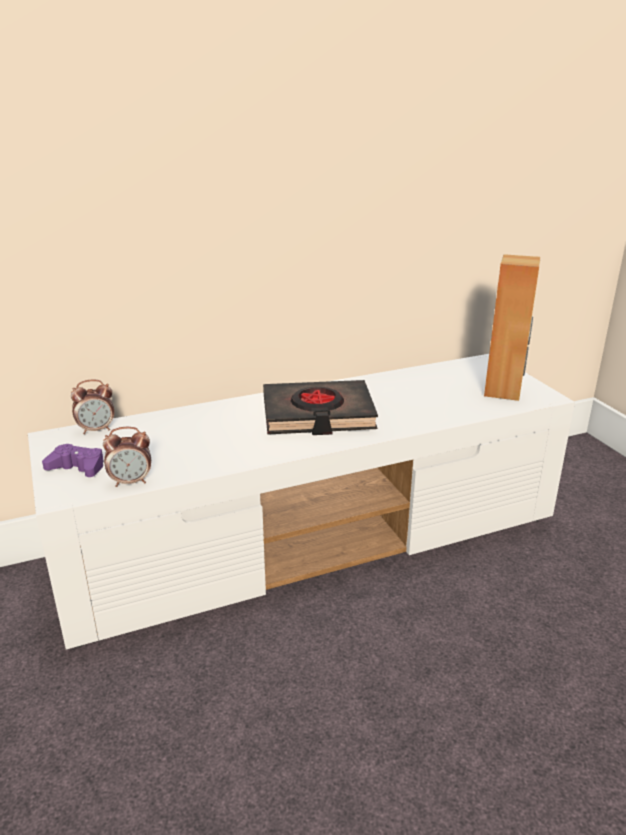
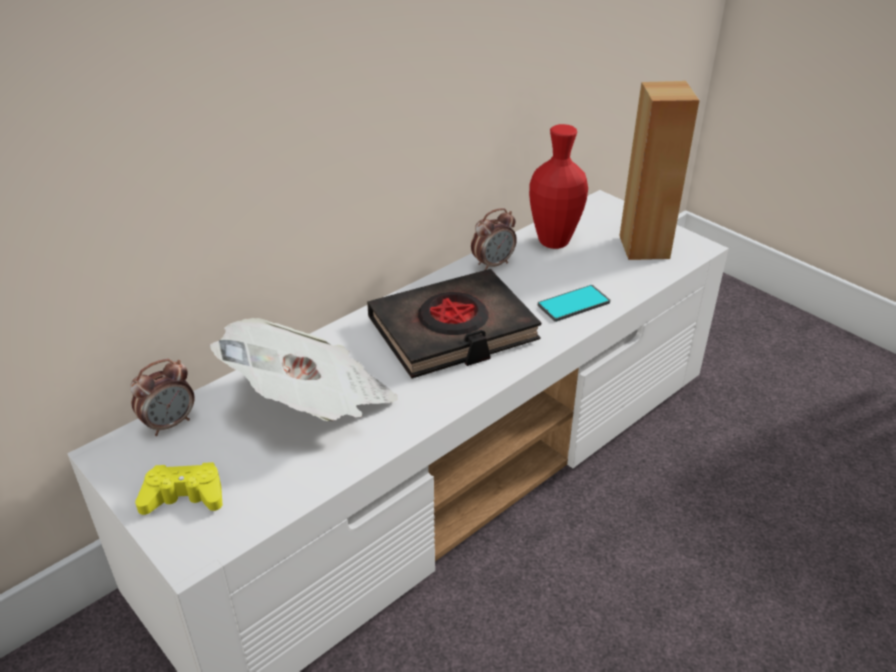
camera: 20 degrees left, 10 degrees up
purple game controller [42,444,104,477] -> yellow game controller [135,462,222,515]
alarm clock [103,427,151,487] -> alarm clock moved to [471,208,517,270]
none -> newspaper [209,318,397,422]
none -> red vase [529,124,588,249]
none -> phone [538,285,610,322]

